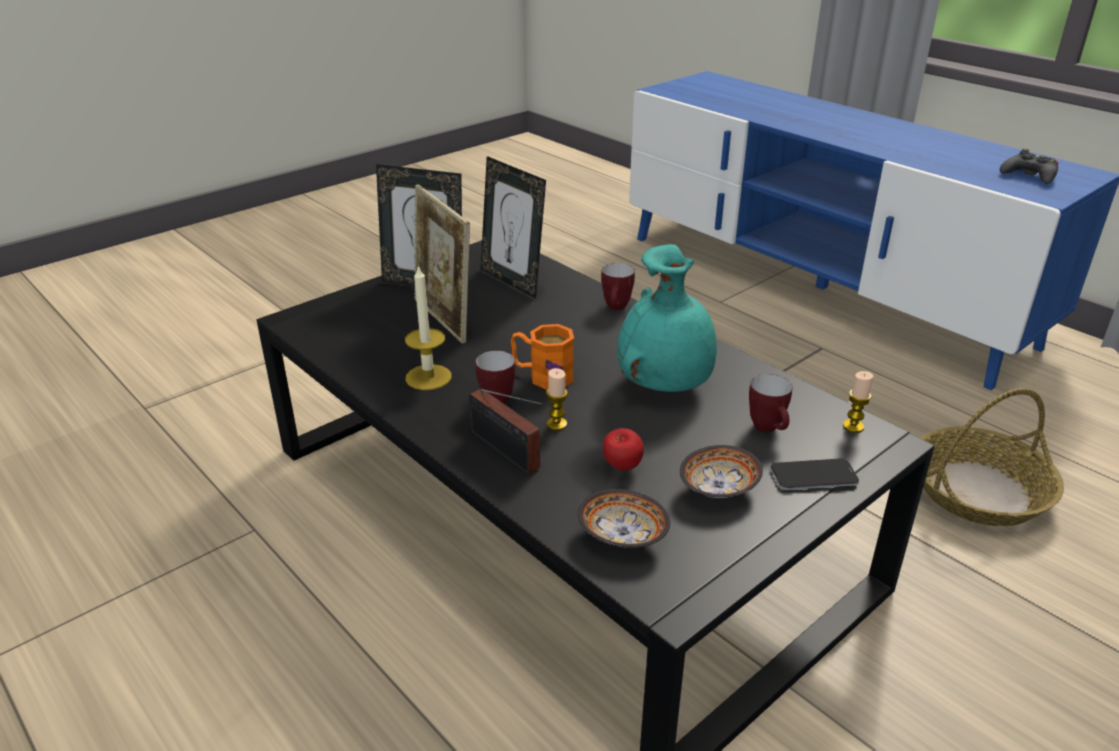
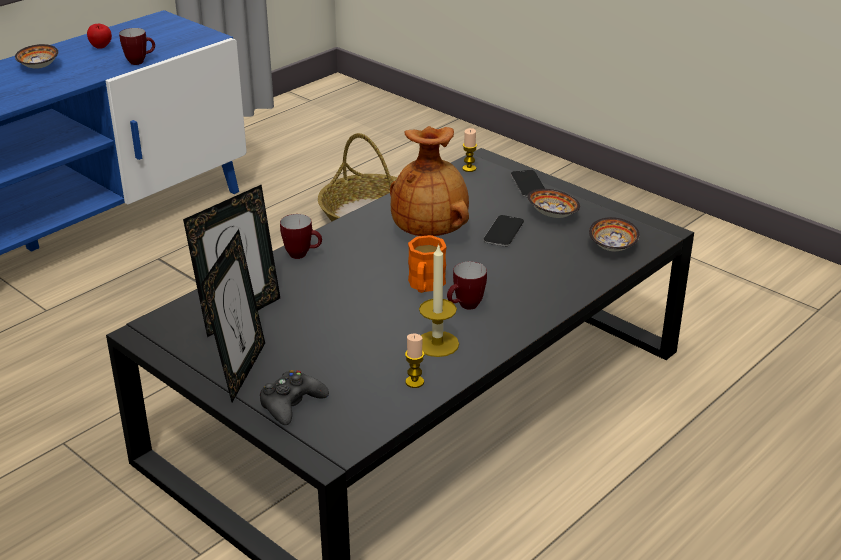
camera: 95 degrees left, 0 degrees up
picture frame [414,184,470,344] -> none
radio [469,389,544,474] -> none
candle [546,368,568,431] -> candle moved to [405,334,424,388]
apple [603,428,644,471] -> apple moved to [87,24,112,48]
turquoise vase [618,244,717,392] -> brown vase [390,126,469,236]
mug [749,374,793,433] -> mug moved to [119,28,155,65]
black game controller [1000,149,1059,184] -> black game controller moved to [260,370,329,425]
none -> bowl [15,44,58,69]
none -> phone [483,215,524,247]

